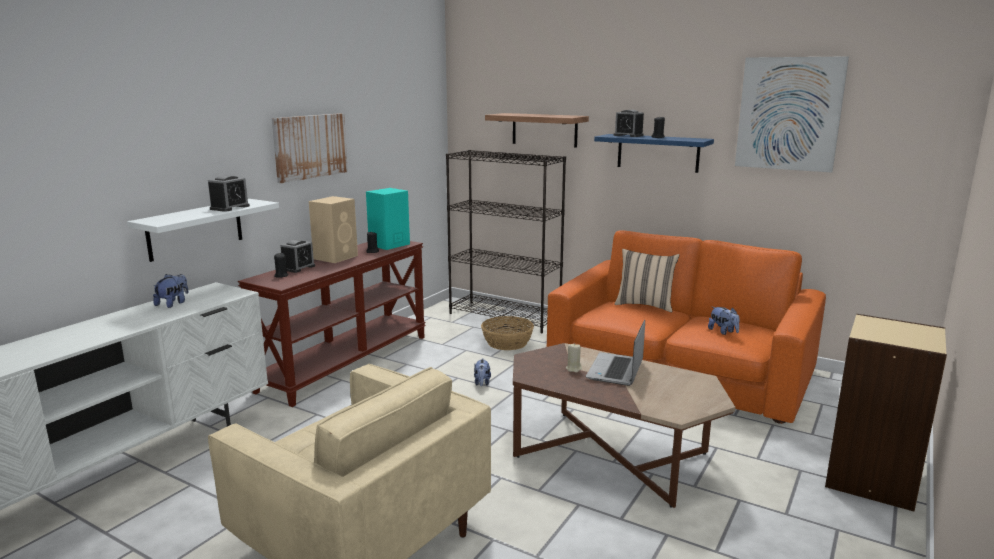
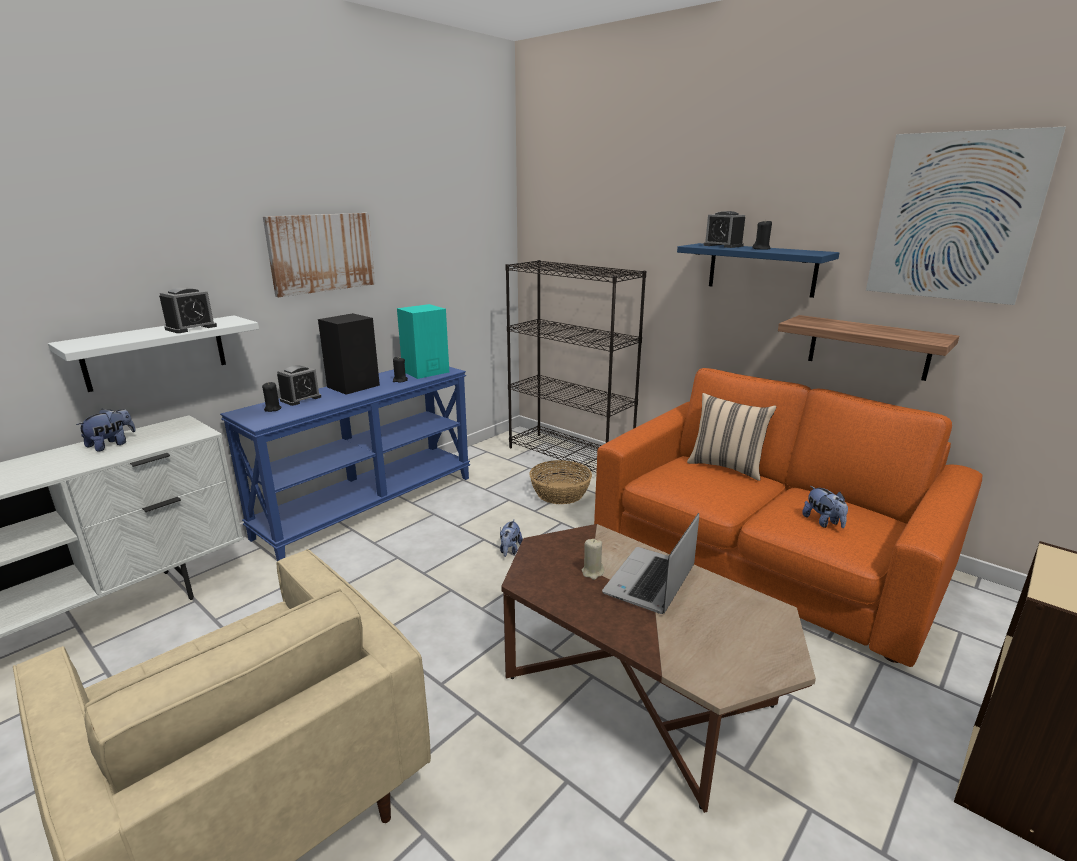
camera: 10 degrees right, 5 degrees up
brown console table [238,241,426,407] -> blue console table [220,367,470,561]
beige speaker [309,196,358,263] -> black speaker [318,313,380,395]
shelf [485,113,589,148] -> shelf moved to [778,315,959,381]

